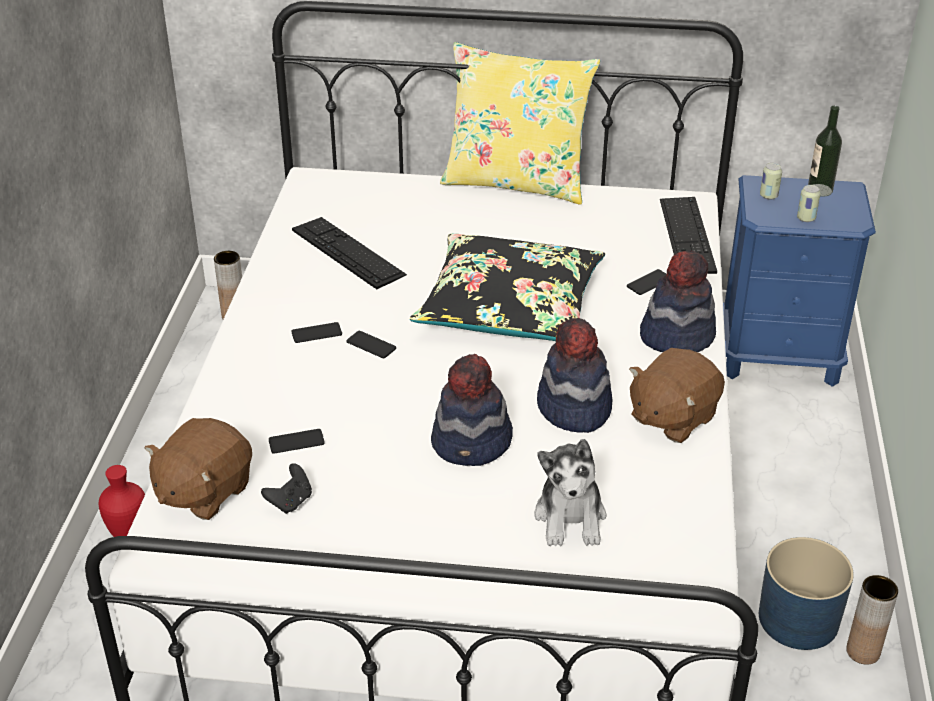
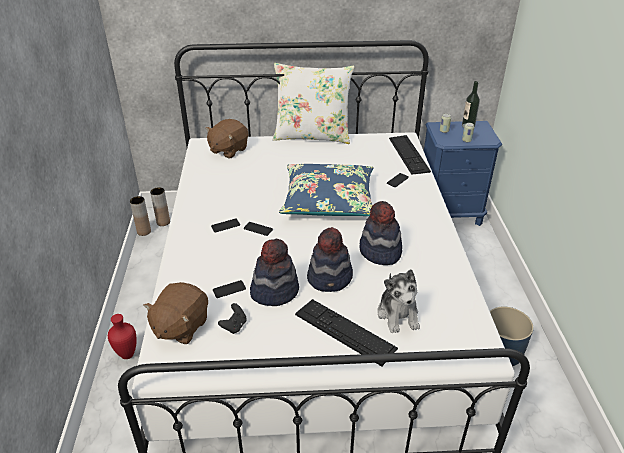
camera: 10 degrees left, 0 degrees up
keyboard [292,217,407,289] -> keyboard moved to [295,299,398,367]
black pillow [410,233,605,341] -> blue pillow [279,164,374,216]
yellow pillow [440,42,600,204] -> white pillow [272,63,354,144]
brown plush toy [629,348,725,443] -> brown plush toy moved to [205,119,248,158]
hat [640,251,716,352] -> hat moved to [250,238,299,306]
brown vase [846,575,898,665] -> brown vase moved to [130,196,151,236]

